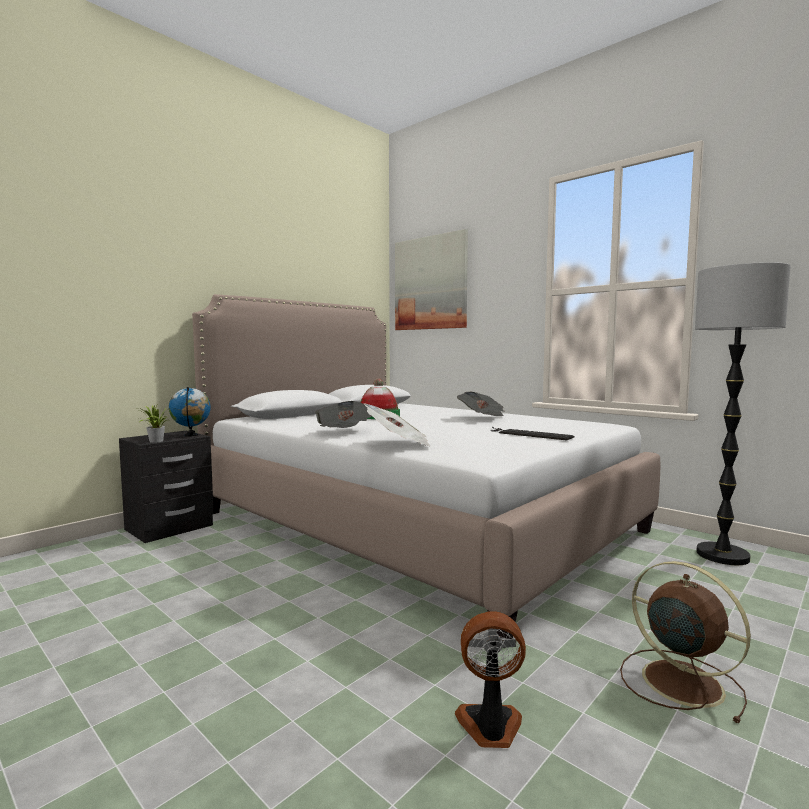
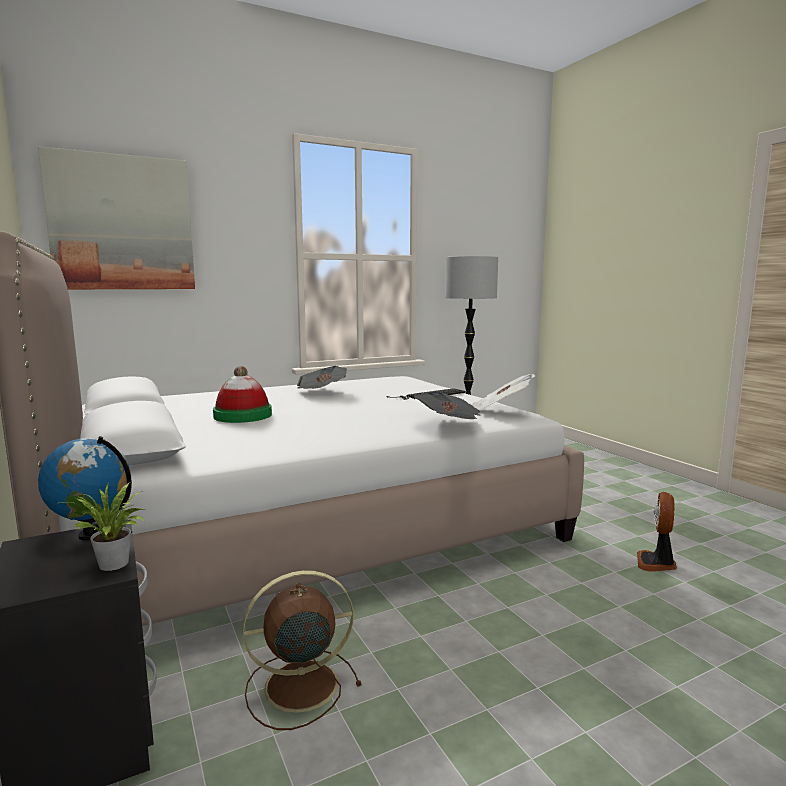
camera: 70 degrees left, 5 degrees up
newspaper [315,401,371,428] -> newspaper moved to [471,374,535,410]
brown fan [620,561,751,723] -> brown fan moved to [243,570,361,730]

